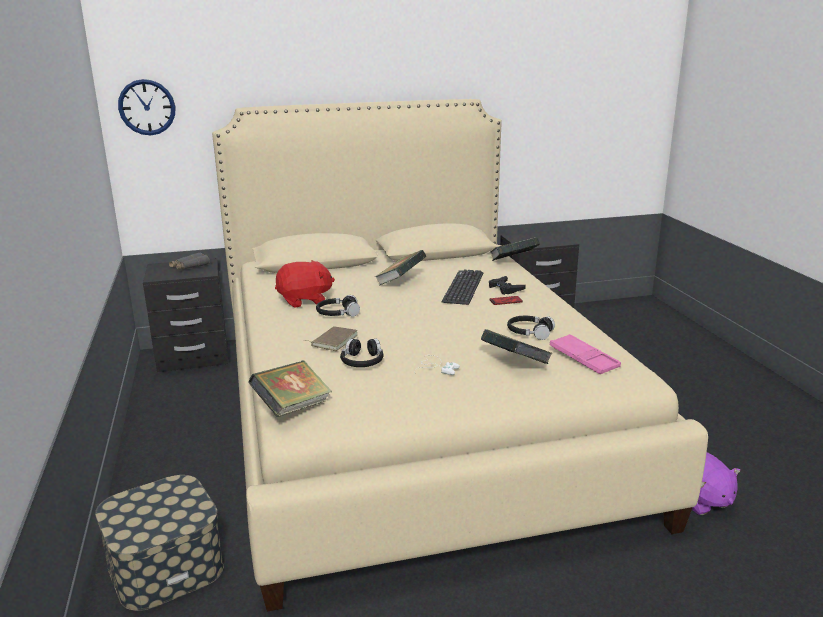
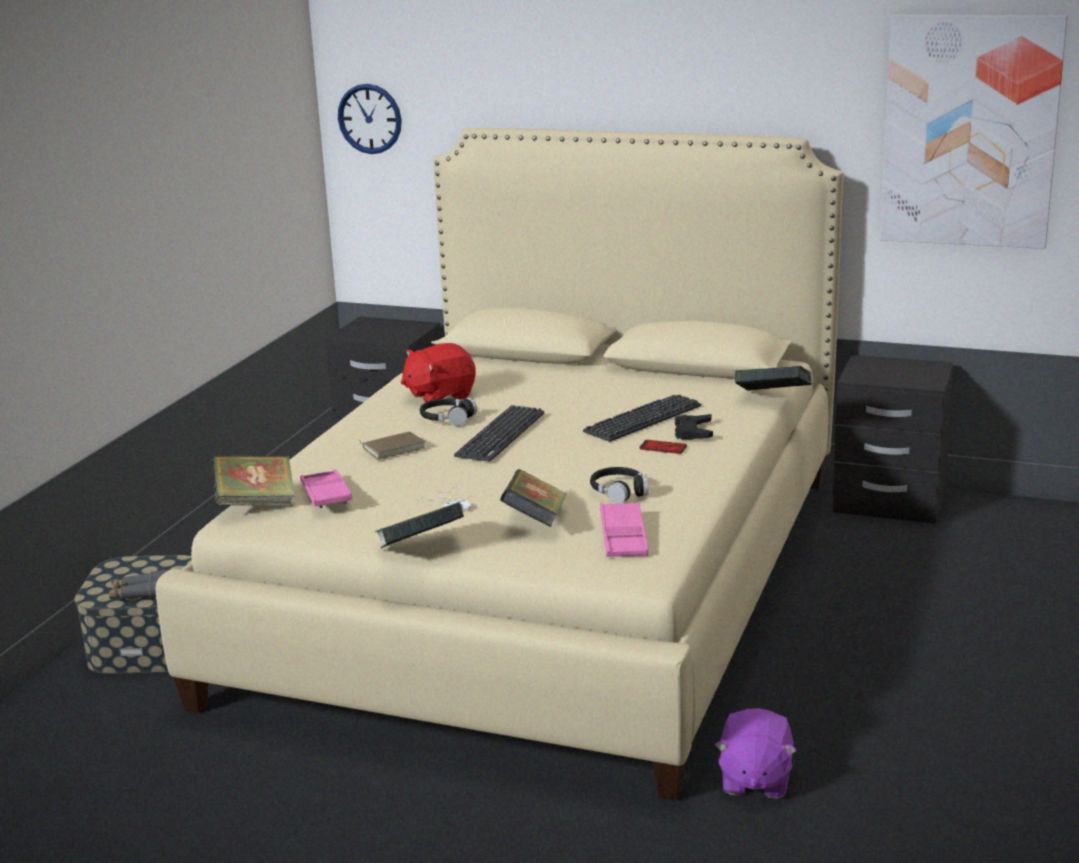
camera: 35 degrees right, 0 degrees up
grey binoculars [169,252,210,270] -> grey binoculars moved to [109,569,171,599]
red plush toy [275,260,335,307] -> red plush toy turned 135 degrees clockwise [401,343,476,403]
black headphones [340,338,384,367] -> none
book [375,250,427,286] -> book moved to [375,502,464,548]
none -> pink tray [300,469,352,508]
none -> keyboard [454,405,544,461]
none -> picture [880,15,1067,249]

